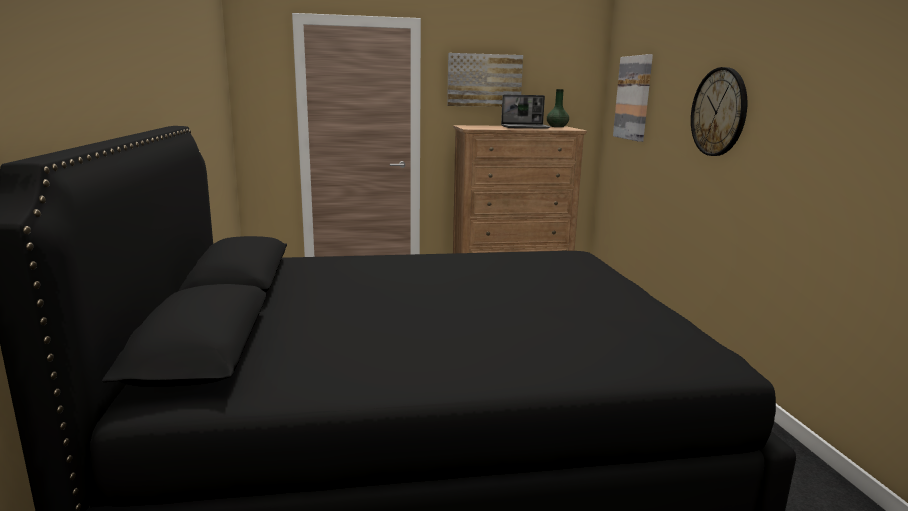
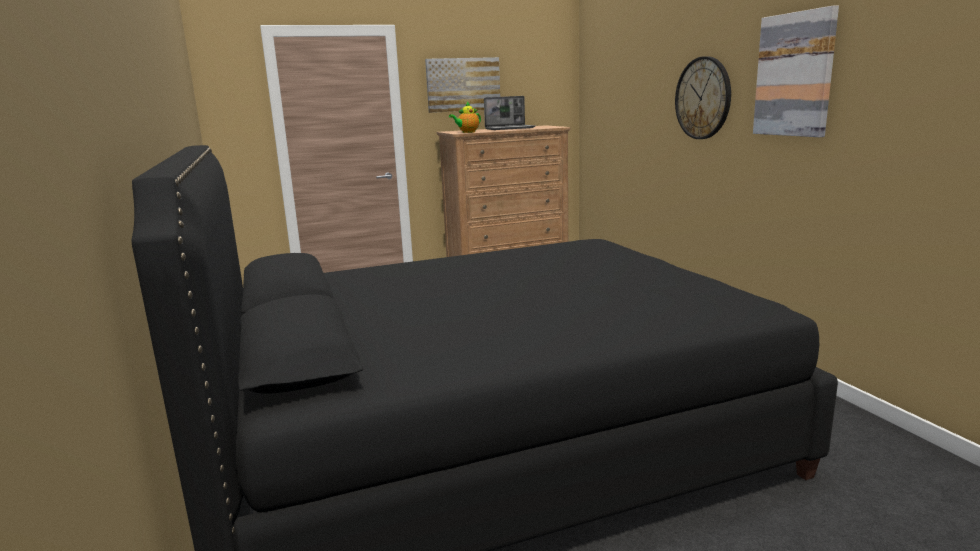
camera: 10 degrees left, 0 degrees up
green vase [547,89,569,127] -> none
picture [613,54,653,142] -> picture moved to [753,5,839,137]
none -> teapot [449,102,481,133]

